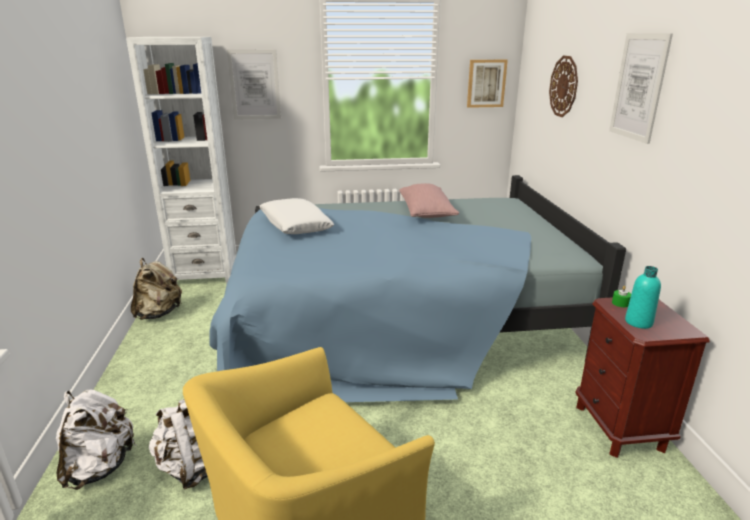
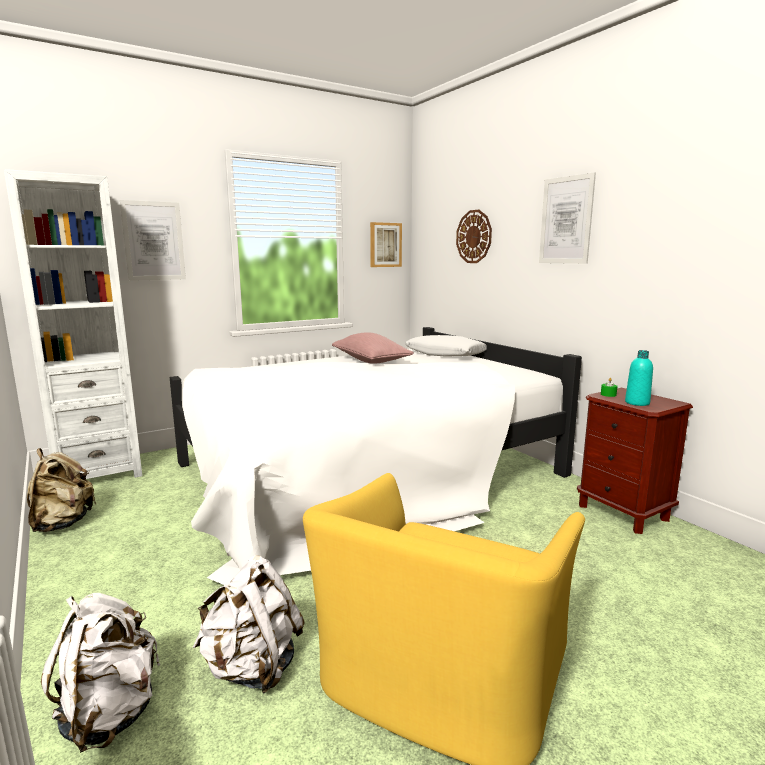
camera: 25 degrees left, 10 degrees down
blue bed [209,175,626,402] -> white bed [170,327,582,585]
white pillow [259,198,334,234] -> white pillow moved to [405,335,487,357]

